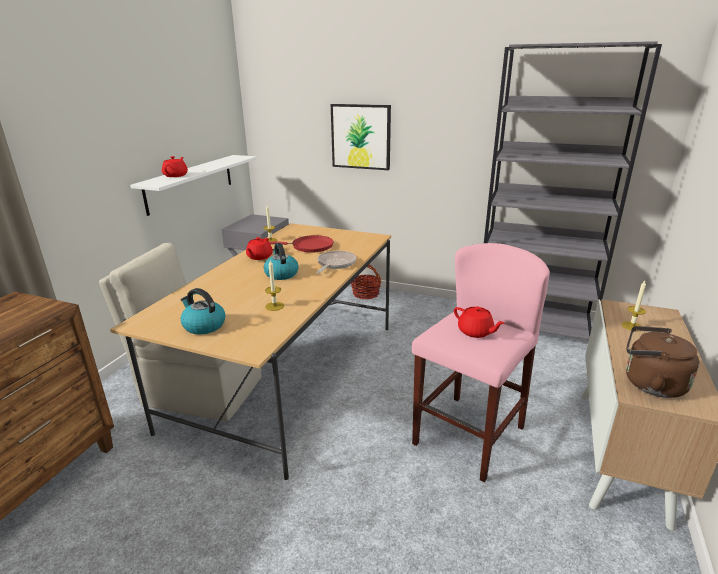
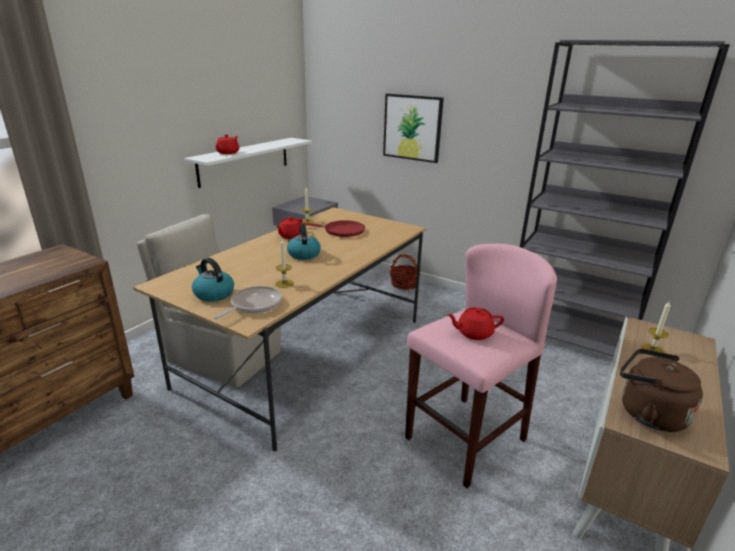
camera: 10 degrees right, 0 degrees up
frying pan [317,251,356,273] -> frying pan moved to [213,286,282,319]
red teapot [454,306,505,338] -> red teapot turned 120 degrees clockwise [447,308,504,340]

